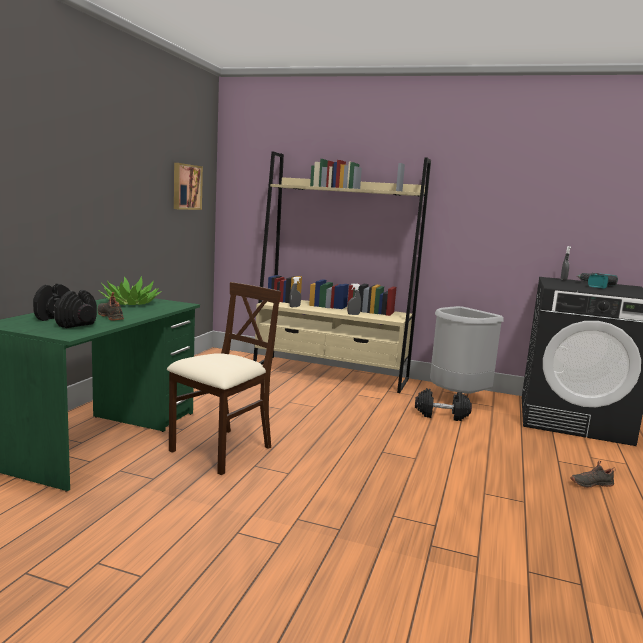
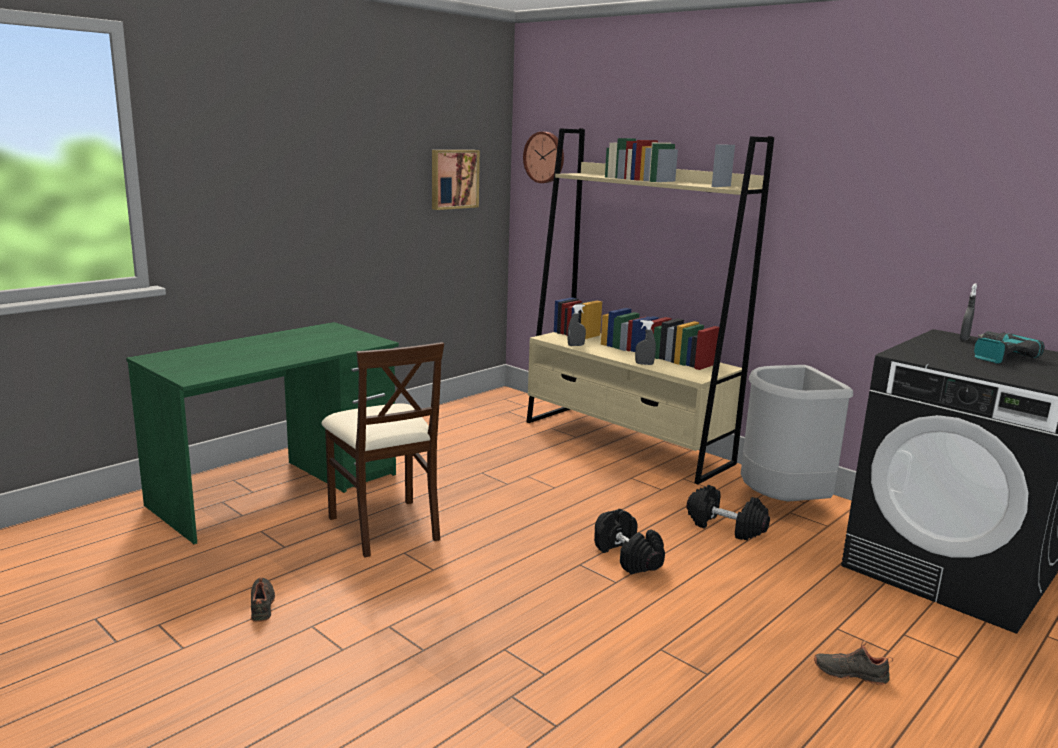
camera: 25 degrees right, 5 degrees up
black dumbbell [33,284,97,328] -> black dumbbell moved to [594,509,665,575]
potted plant [98,276,161,305] -> none
black shoe [98,292,124,320] -> black shoe moved to [251,577,275,622]
beige chair [167,282,281,475] -> beige chair turned 90 degrees clockwise [321,342,444,558]
none -> wall clock [523,132,564,183]

